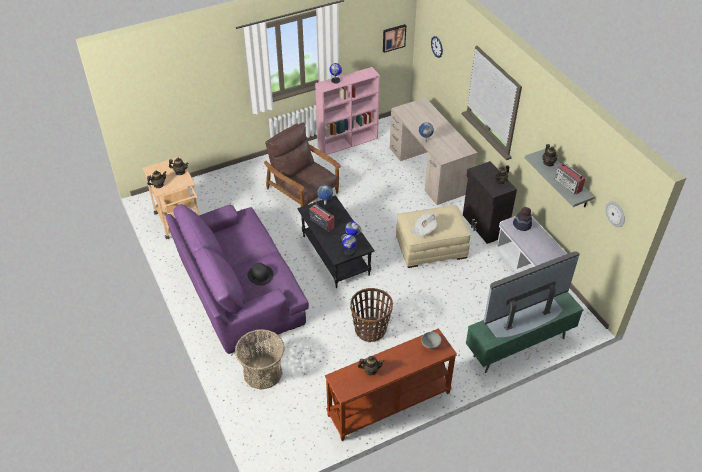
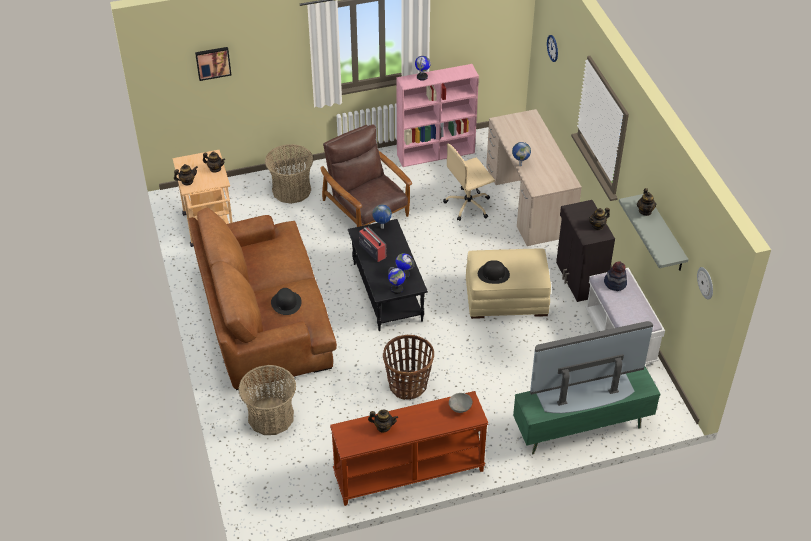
camera: 10 degrees right, 0 degrees up
purple sofa [165,204,309,354] -> brown sofa [188,208,337,390]
picture [383,24,406,53] -> picture moved to [195,47,231,81]
newspaper [411,213,437,238] -> black hat [478,260,510,284]
radio [555,163,586,194] -> none
none -> basket [265,144,313,204]
none -> beige office chair [443,144,495,221]

